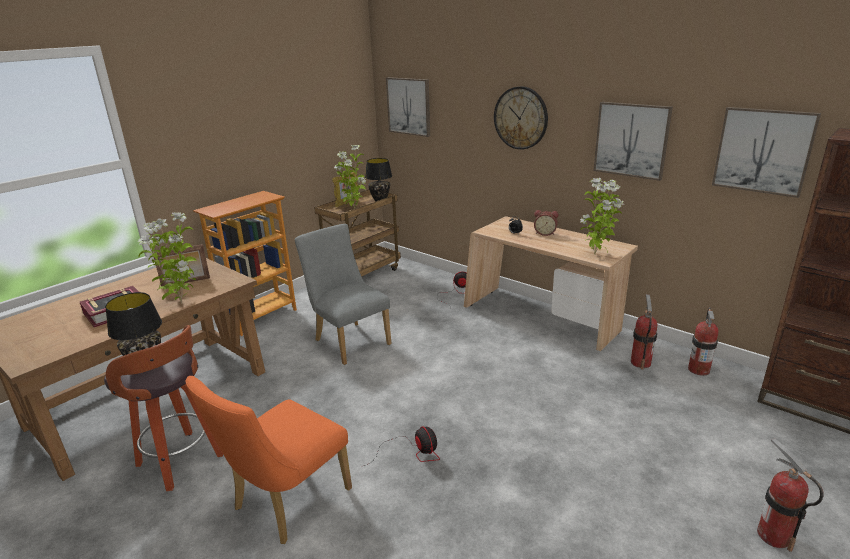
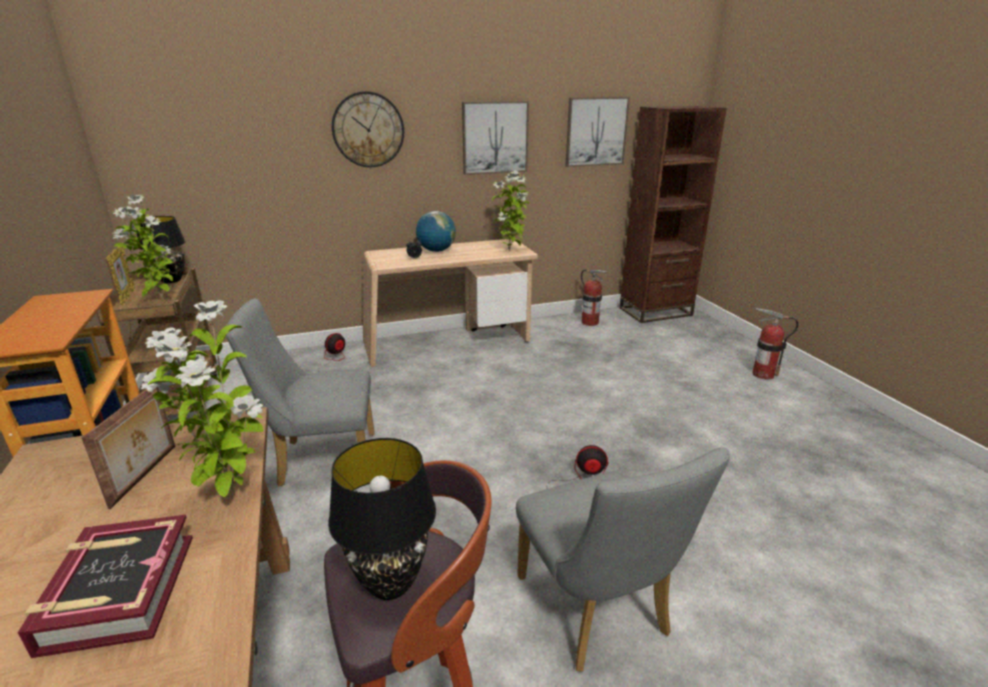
camera: 60 degrees left, 0 degrees up
orange chair [186,376,352,544] -> grey chair [516,447,730,672]
picture [386,77,430,137] -> none
alarm clock [534,210,558,236] -> globe [416,211,456,252]
fire extinguisher [631,294,657,370] -> none

